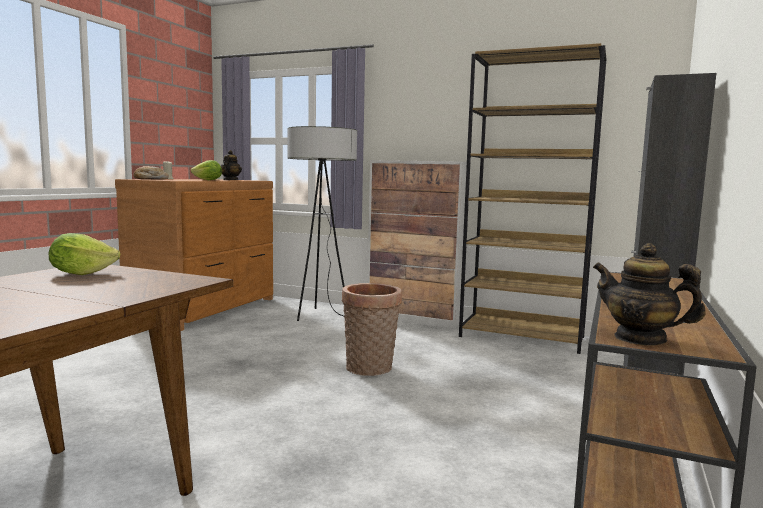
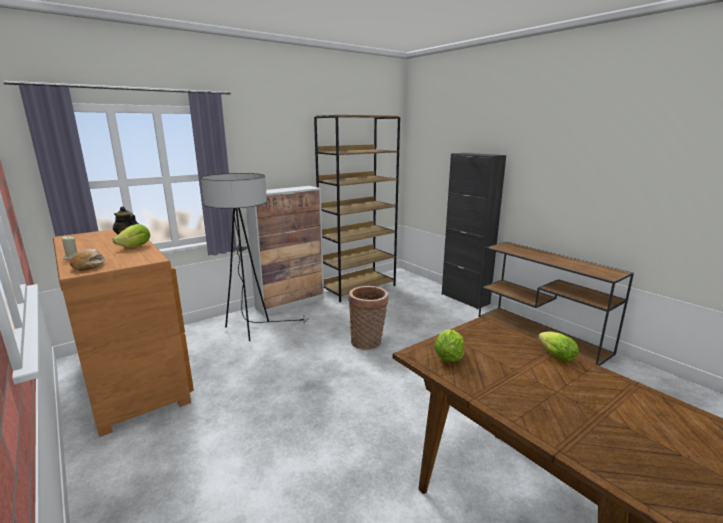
camera: 60 degrees left, 10 degrees up
teapot [593,243,706,346] -> none
none -> lettuce [538,331,578,362]

